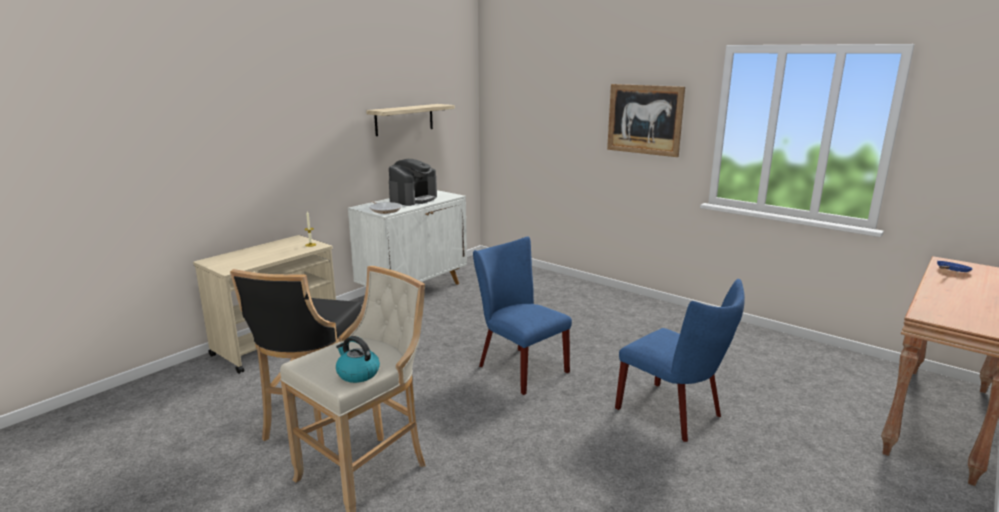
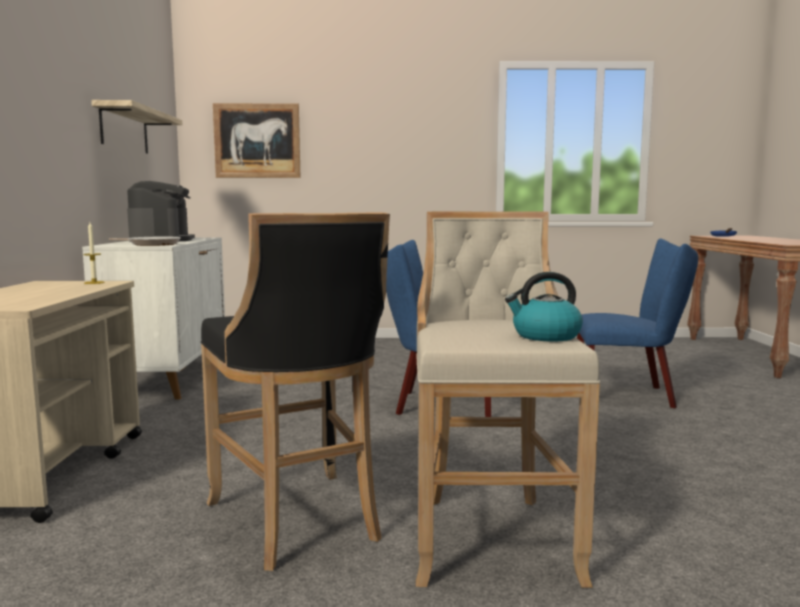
camera: 40 degrees left, 10 degrees down
picture [607,84,685,157] -> picture moved to [213,103,301,178]

